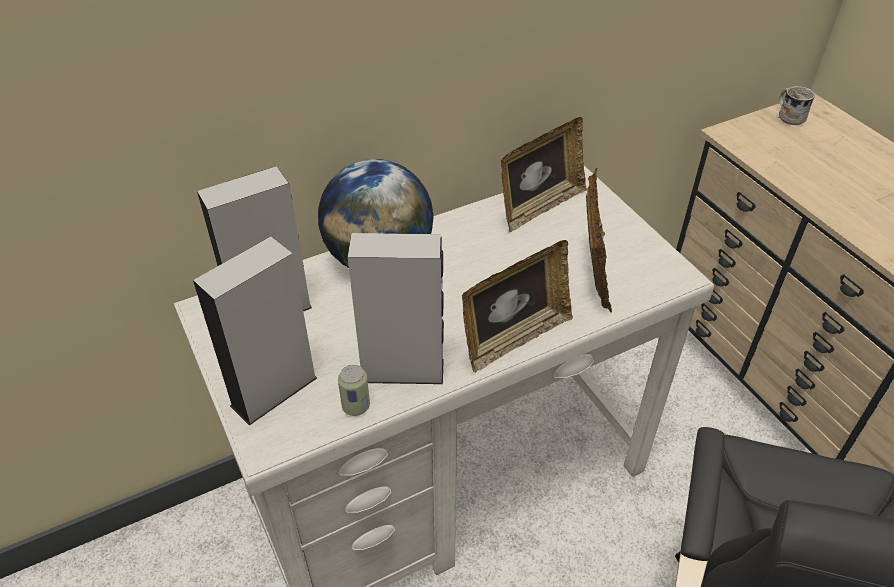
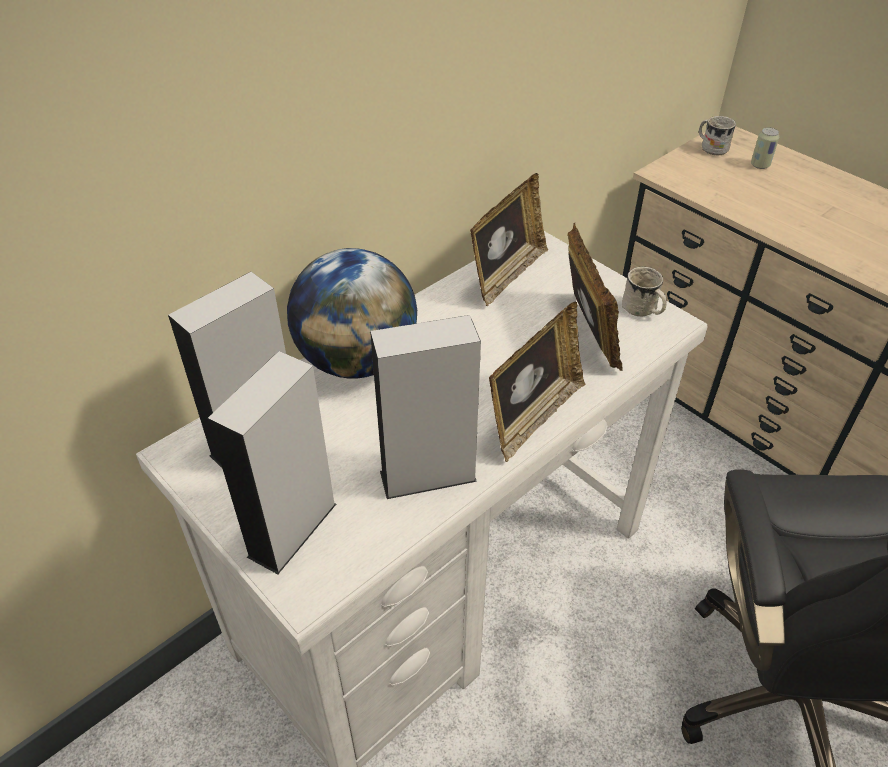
camera: 15 degrees left, 0 degrees up
can [338,365,370,416] -> can moved to [751,127,779,169]
none -> white mug [622,267,667,316]

